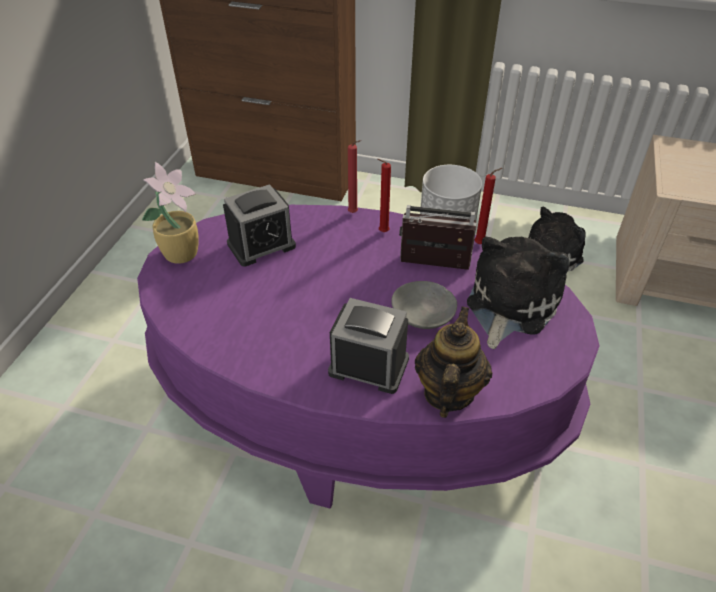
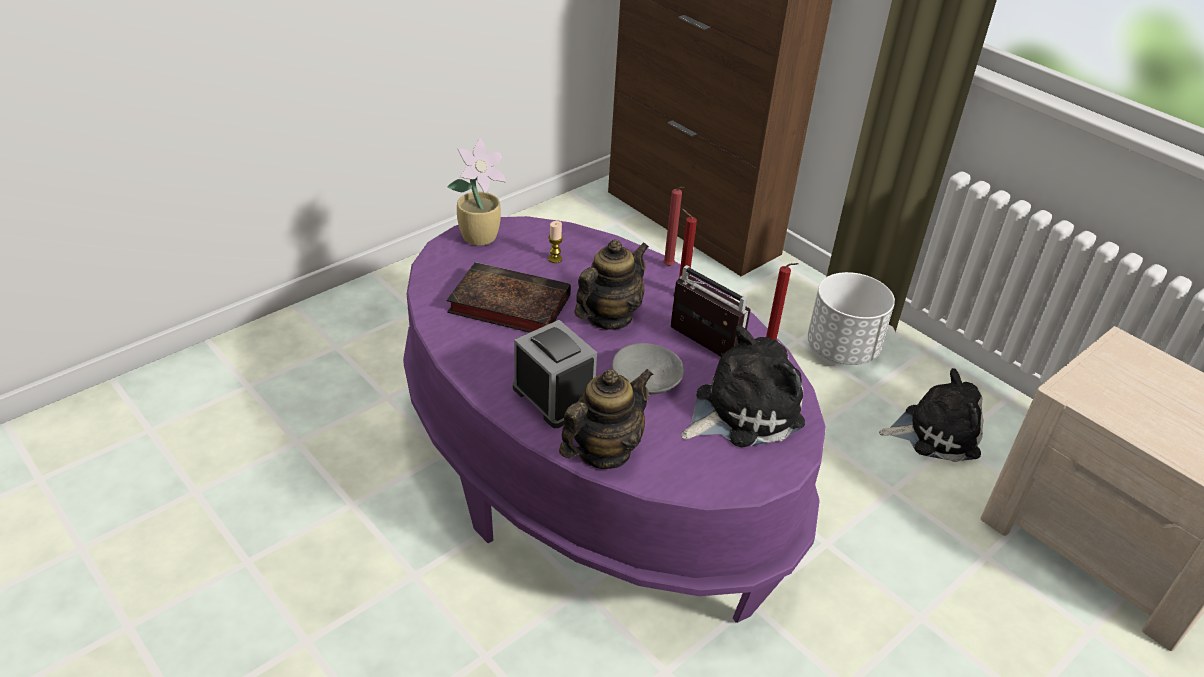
camera: 30 degrees right, 5 degrees down
alarm clock [223,184,296,267] -> candle [548,221,563,263]
none -> book [446,262,571,333]
none -> teapot [574,239,649,330]

